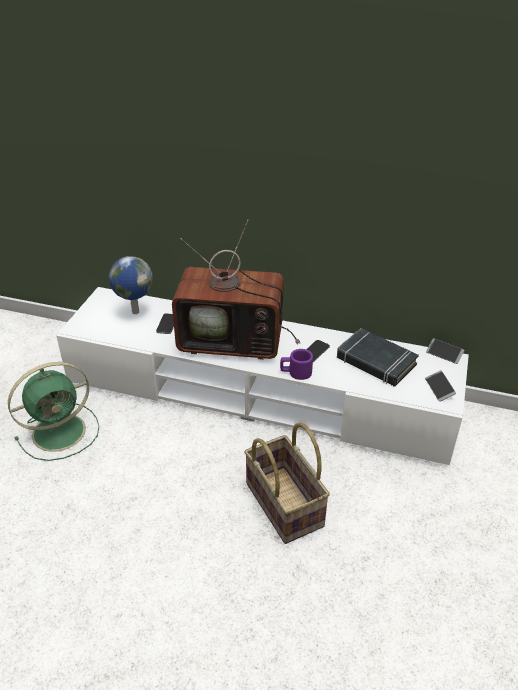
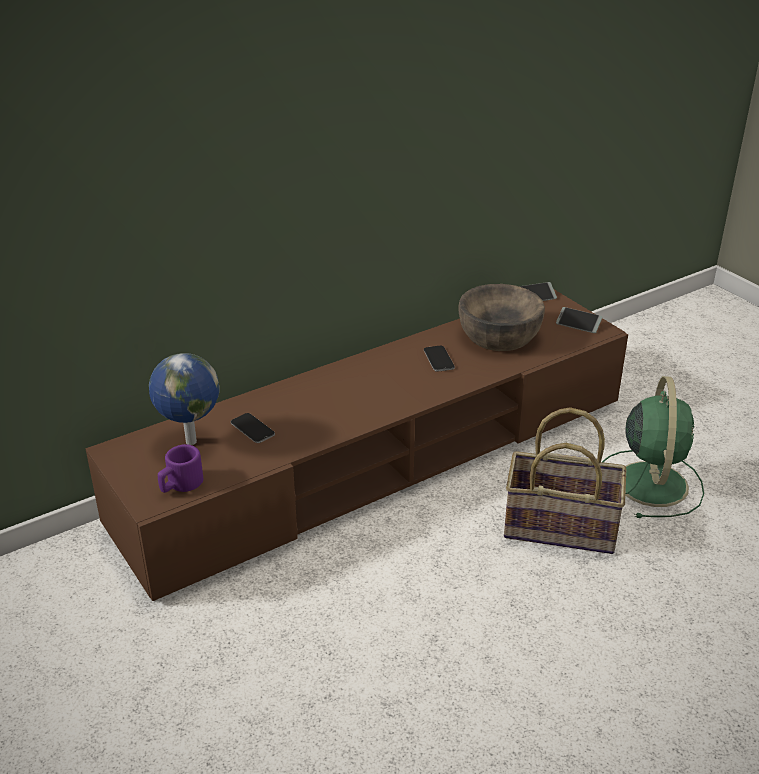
camera: 50 degrees left, 5 degrees down
green fan [8,362,99,461] -> green fan moved to [602,376,704,518]
white tv stand [56,287,469,465] -> brown tv stand [86,290,628,601]
television [172,219,300,360] -> none
purple mug [280,349,313,380] -> purple mug moved to [158,444,203,493]
black book [337,328,419,387] -> brown bowl [458,284,545,351]

